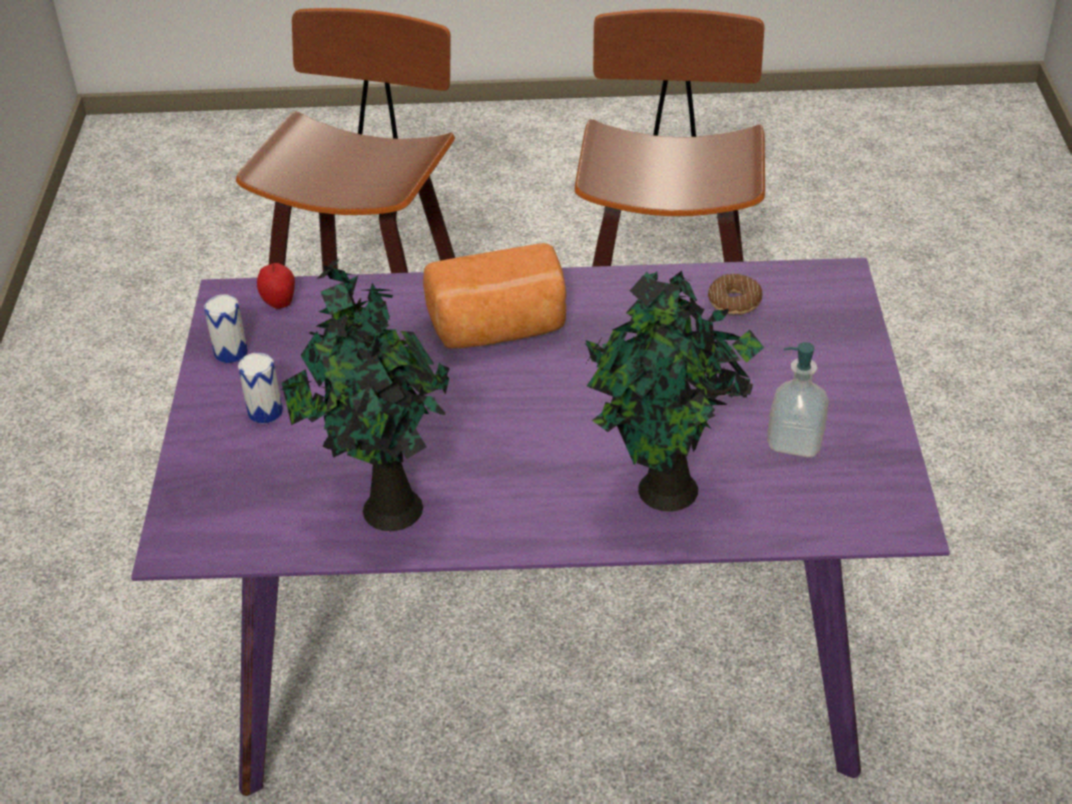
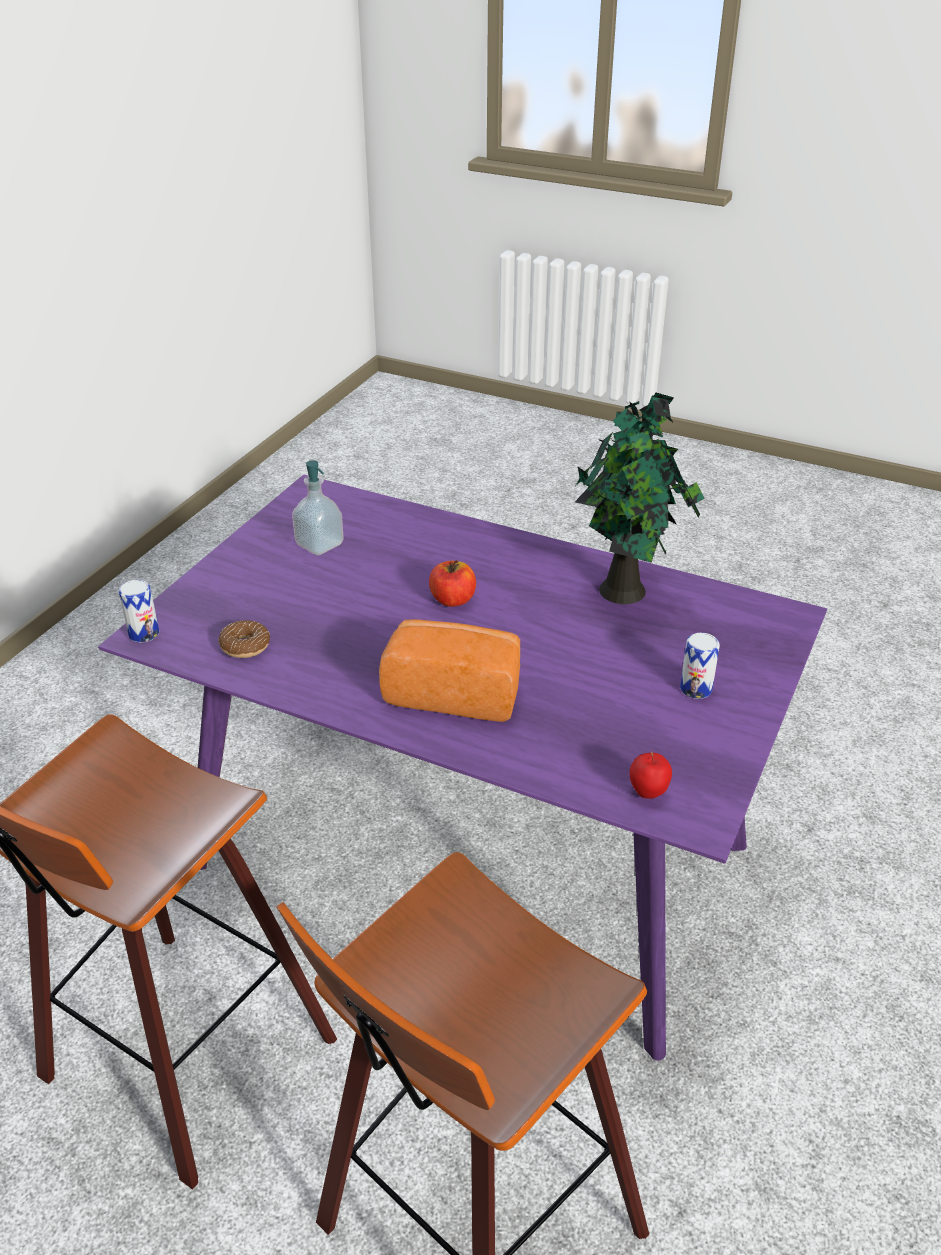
camera: 155 degrees left, 5 degrees down
can [204,294,248,363] -> can moved to [119,580,159,642]
potted plant [585,271,764,512] -> none
none -> apple [429,560,476,607]

